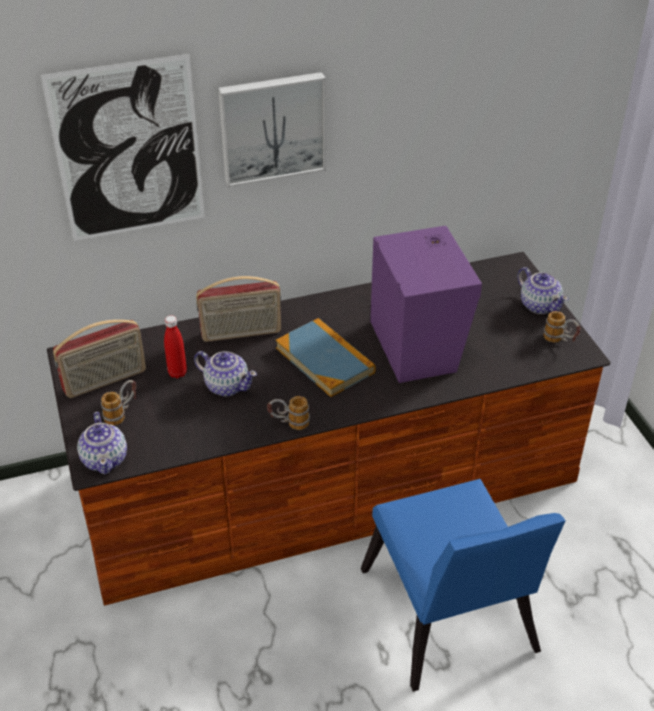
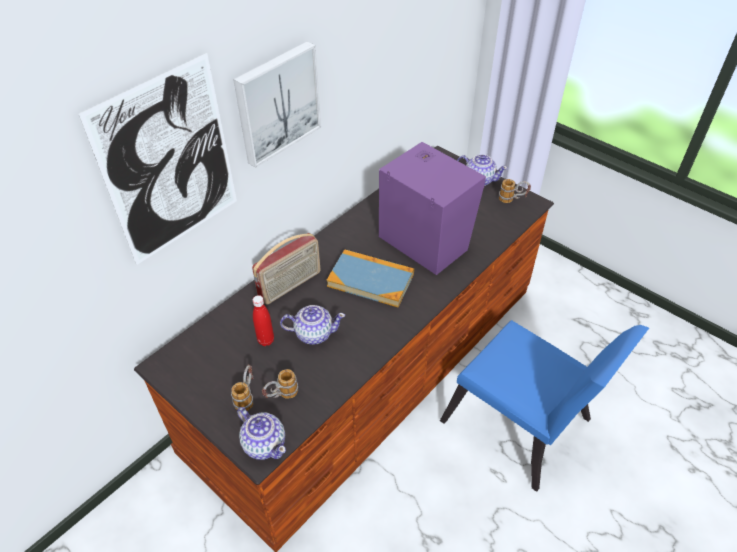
camera: 30 degrees left, 5 degrees up
radio [53,319,146,398] -> none
mug [267,396,310,430] -> mug moved to [262,369,298,399]

